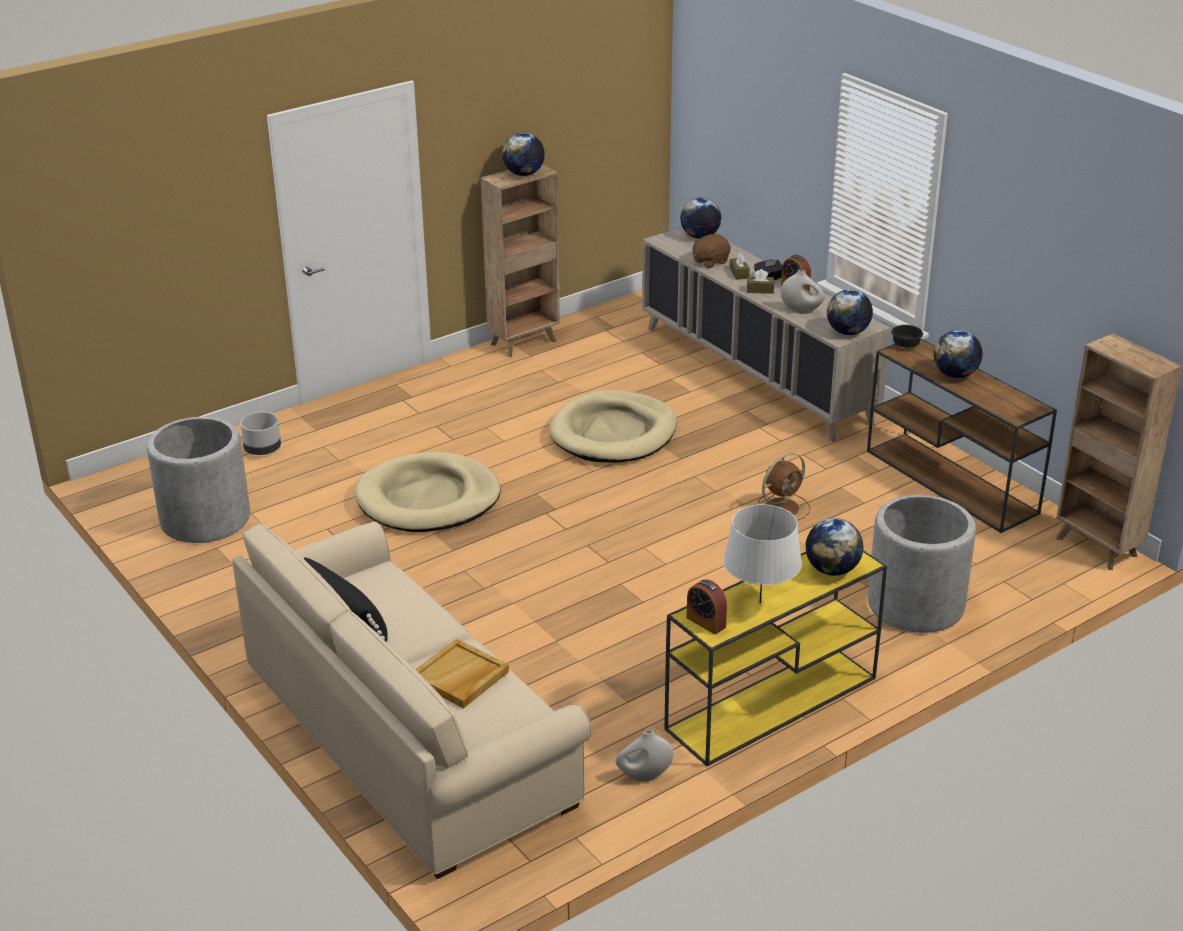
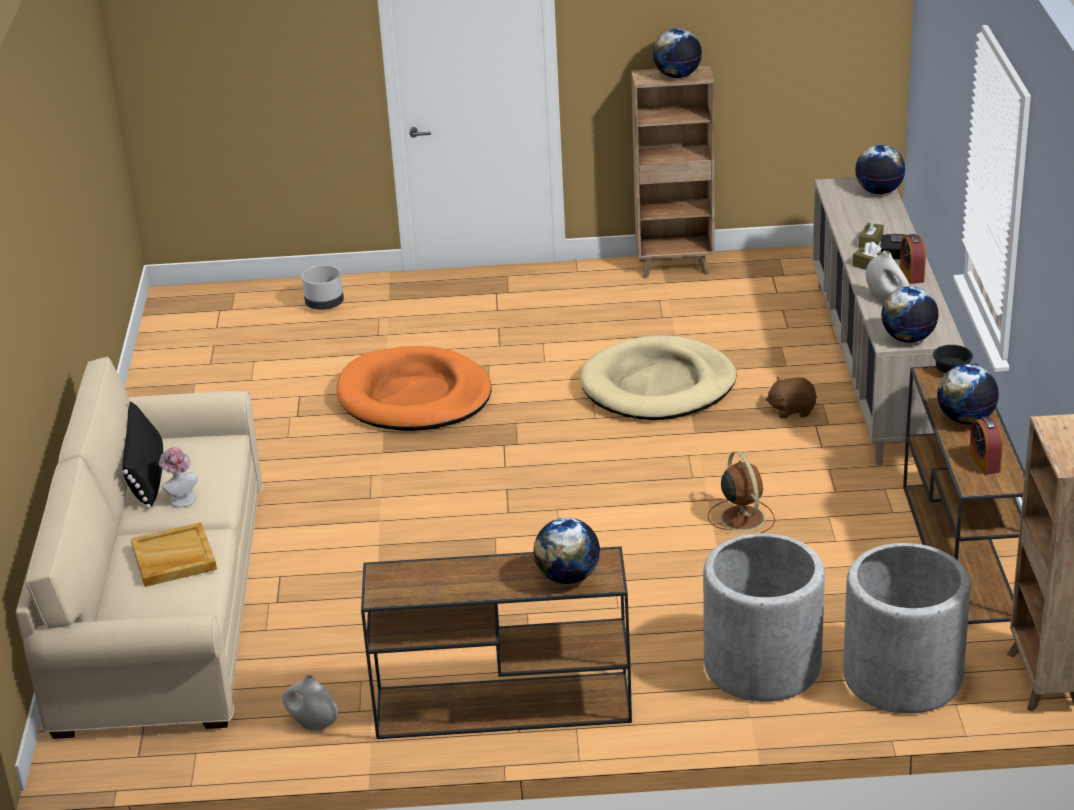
camera: 35 degrees right, 0 degrees up
grey planter [147,417,250,543] -> grey planter moved to [843,543,971,714]
beige dog bed [355,452,501,532] -> orange dog bed [336,346,492,431]
yellow console table [664,550,887,767] -> brown console table [361,546,632,739]
alarm clock [686,579,727,635] -> alarm clock moved to [969,416,1003,475]
brown plush toy [692,234,731,268] -> brown plush toy moved to [765,377,817,418]
white table lamp [723,504,802,604] -> none
brown fan [758,453,810,521] -> brown fan turned 105 degrees counterclockwise [708,451,775,533]
none -> hat [159,447,198,507]

